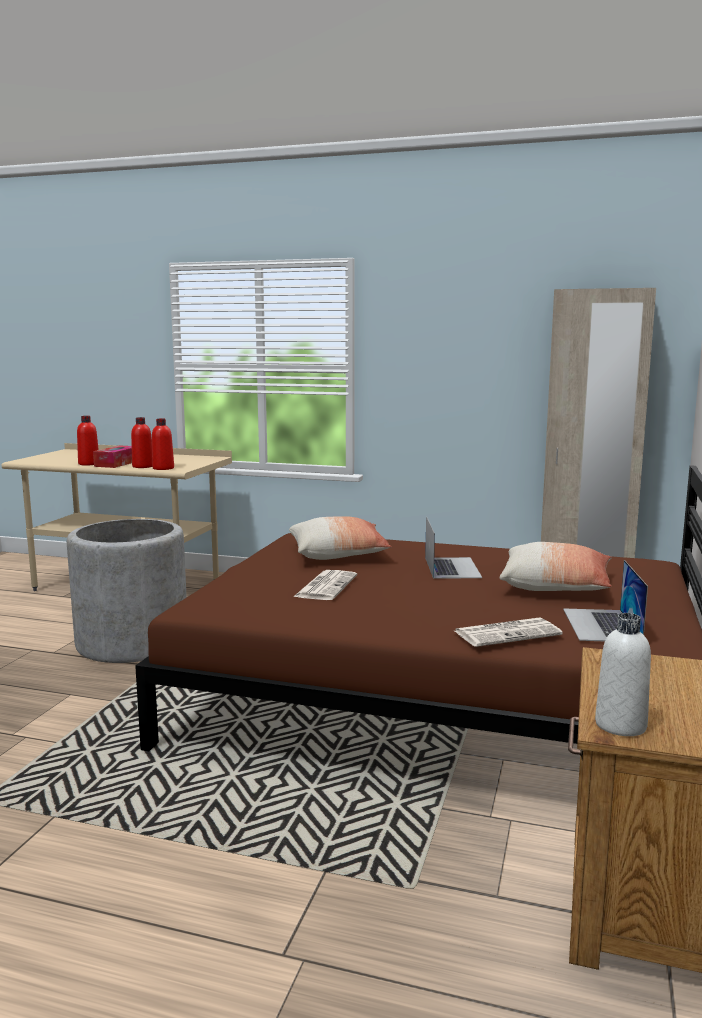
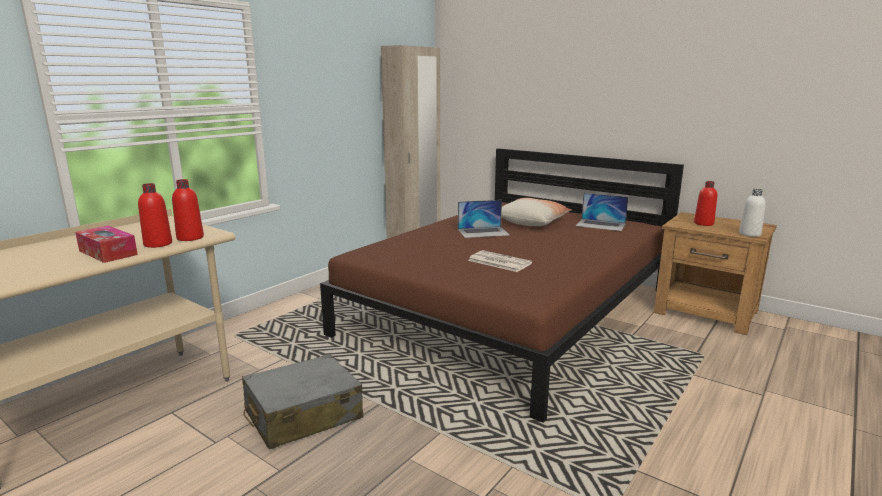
camera: 70 degrees left, 5 degrees up
grey planter [67,519,187,663] -> grey suitcase [242,354,363,450]
red bottle [77,416,99,466] -> red bottle moved to [694,181,717,226]
pillow [289,516,392,560] -> none
laptop [425,517,482,579] -> laptop turned 150 degrees clockwise [458,200,510,238]
newspaper [455,617,563,647] -> none

